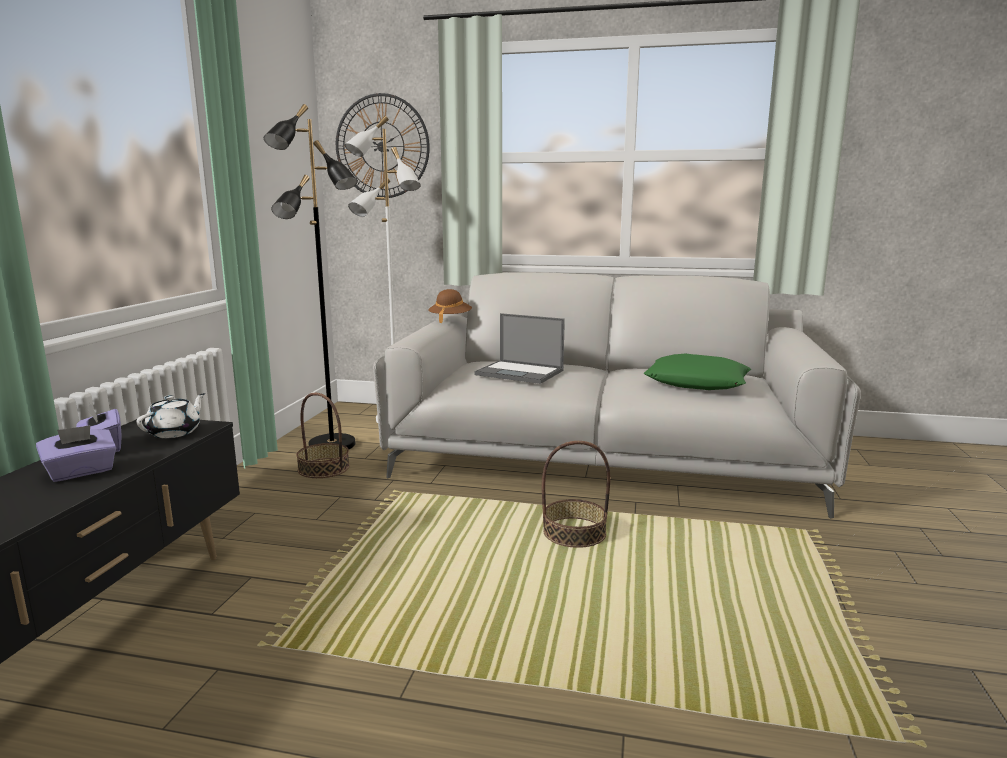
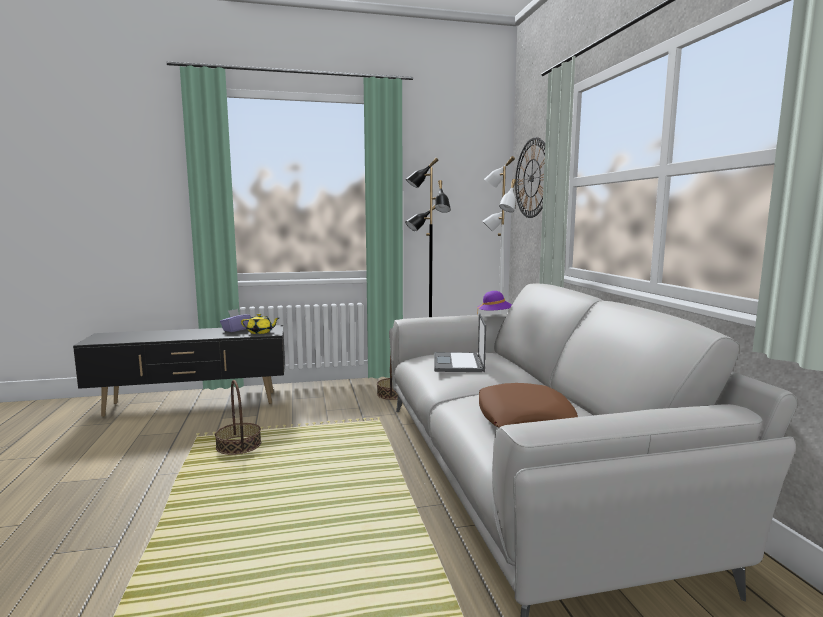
camera: 65 degrees right, 5 degrees down
purple tissue box [36,425,116,482] -> none
white teapot [136,393,205,438] -> yellow teapot [241,314,279,334]
brown hat [428,289,472,323] -> purple hat [477,291,512,316]
basket [542,441,610,548] -> basket moved to [215,380,261,455]
green pillow [644,354,751,390] -> brown pillow [479,383,578,427]

